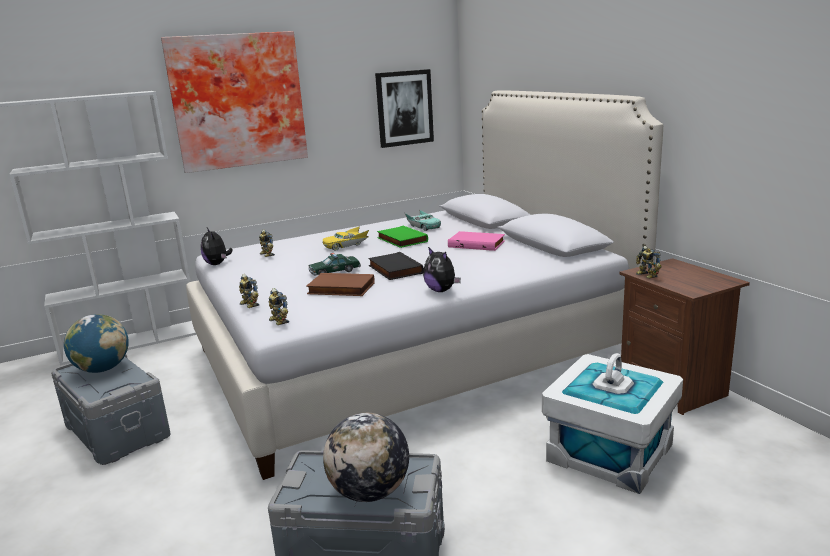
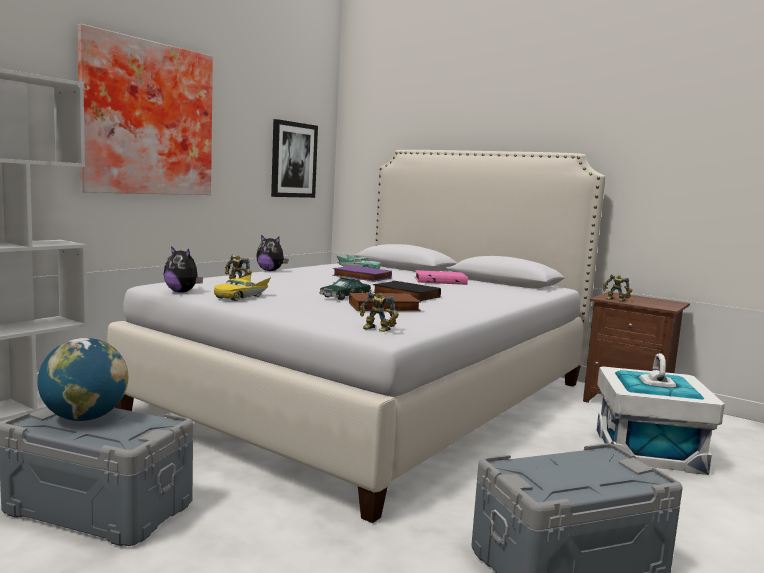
camera: 30 degrees left, 10 degrees down
toy robot [239,274,259,308] -> none
yellow toy car [323,226,369,251] -> yellow toy car moved to [214,275,271,301]
globe [323,413,409,502] -> none
green book [377,226,428,248] -> purple book [332,265,392,282]
plush toy [423,247,461,292] -> plush toy moved to [256,235,289,271]

